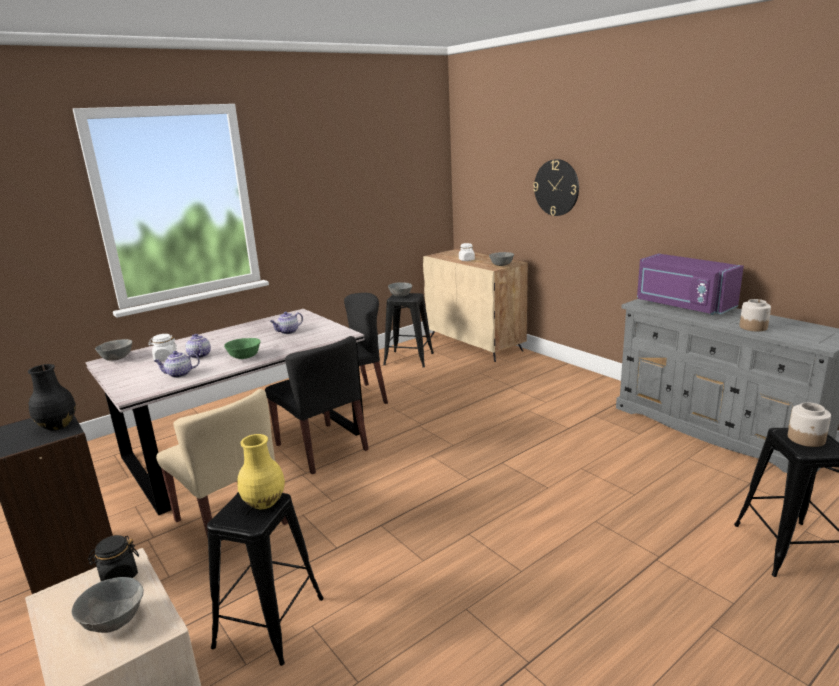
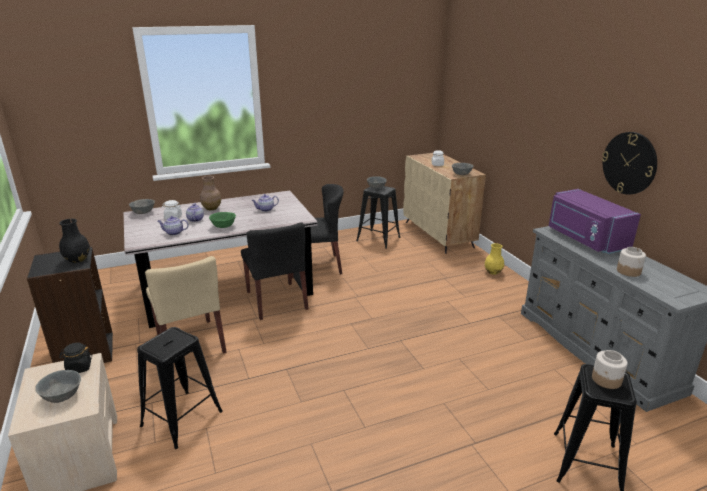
camera: 15 degrees right, 5 degrees up
yellow vase [237,434,285,509] -> yellow vase moved to [485,243,504,275]
wall clock [533,159,579,216] -> wall clock moved to [602,132,657,195]
none -> brown vase [200,176,221,210]

